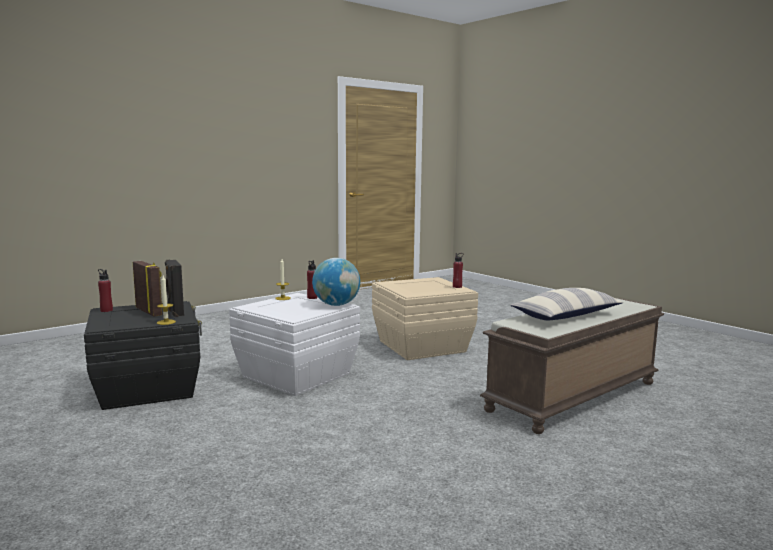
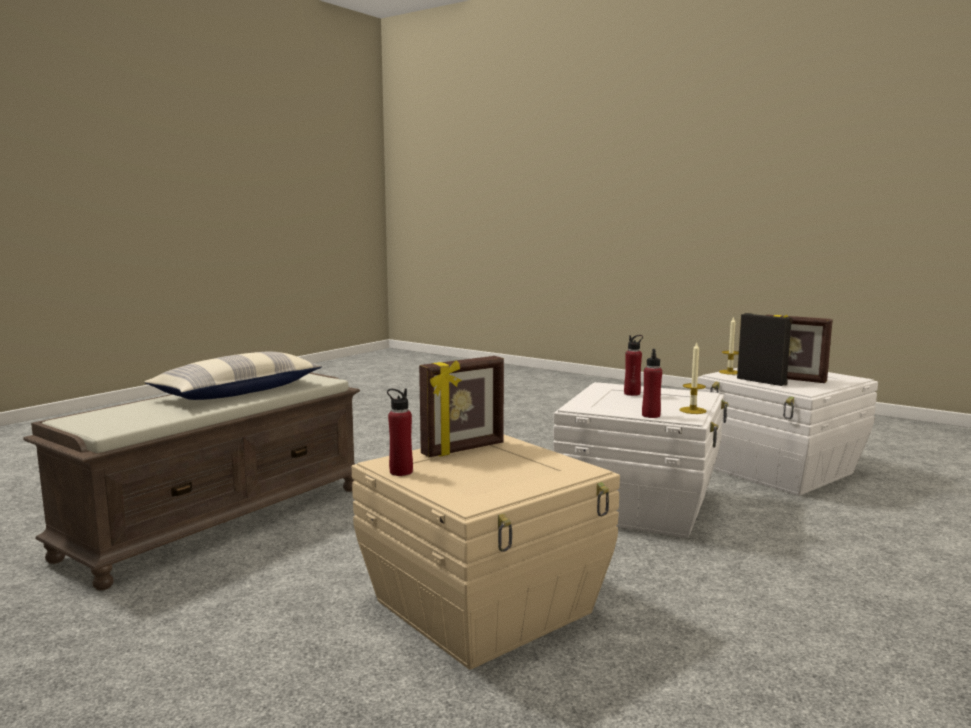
camera: 165 degrees right, 0 degrees up
black storage box [84,301,202,410] -> white storage box [697,368,878,496]
red bottle [98,269,113,312] -> red bottle moved to [624,335,643,396]
globe [312,258,360,306] -> none
none -> picture frame [419,356,504,457]

